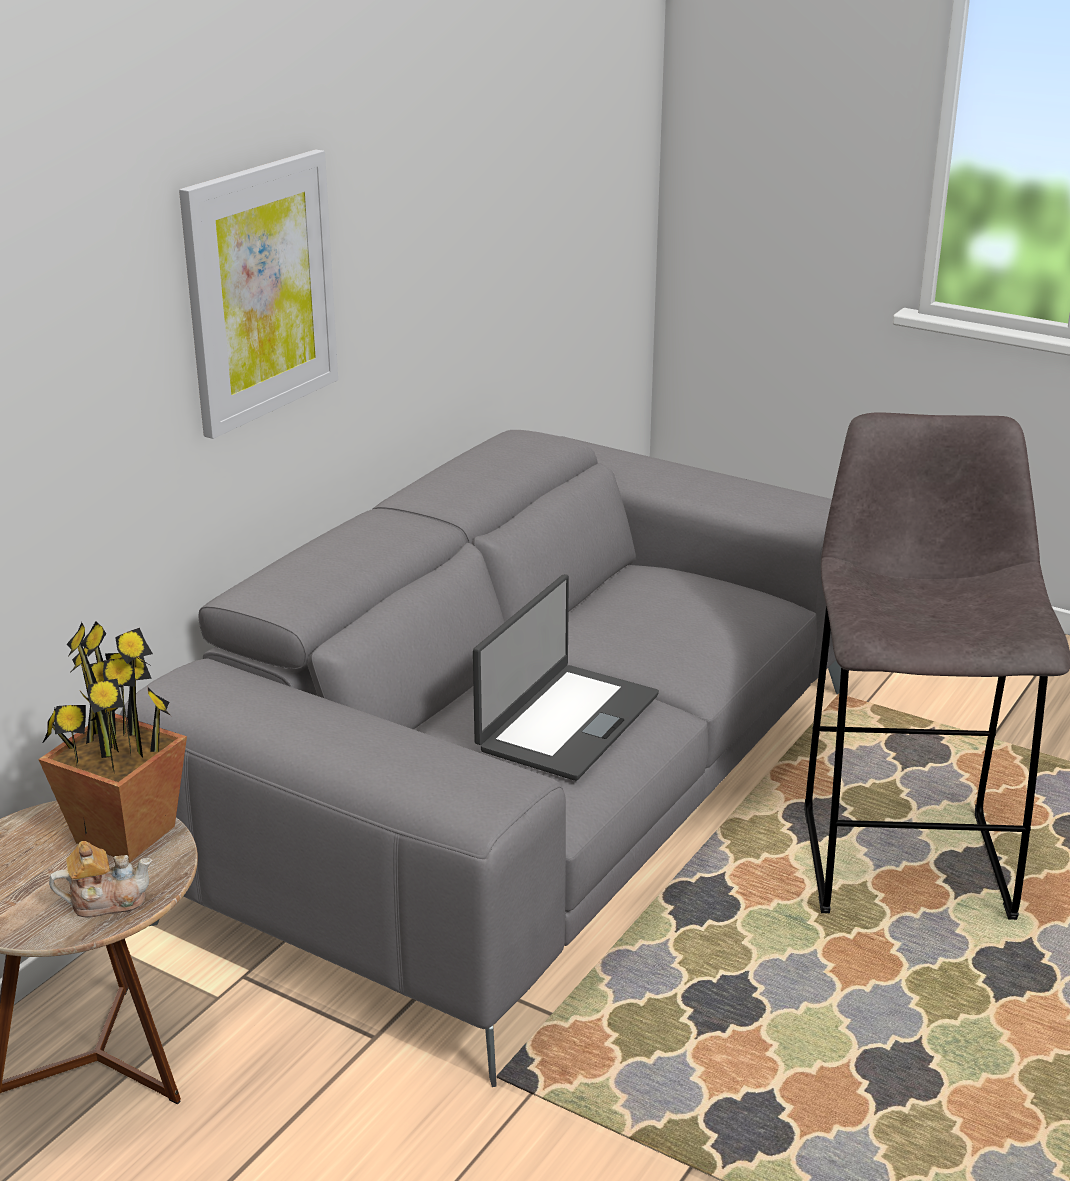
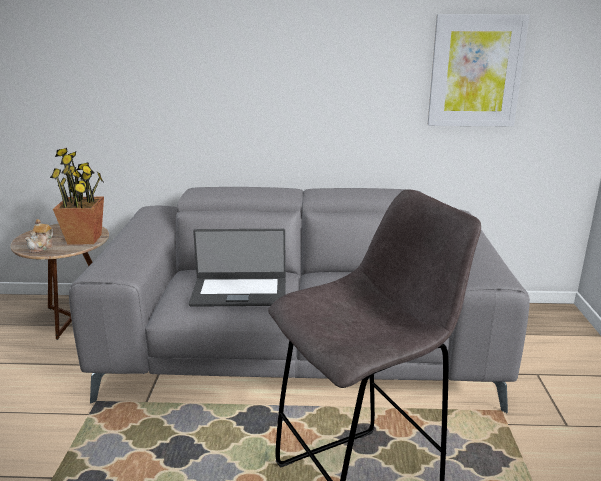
camera: 60 degrees right, 5 degrees down
teapot [49,841,153,917] -> teapot turned 60 degrees clockwise [25,219,53,253]
picture [179,149,338,439] -> picture moved to [428,14,530,126]

